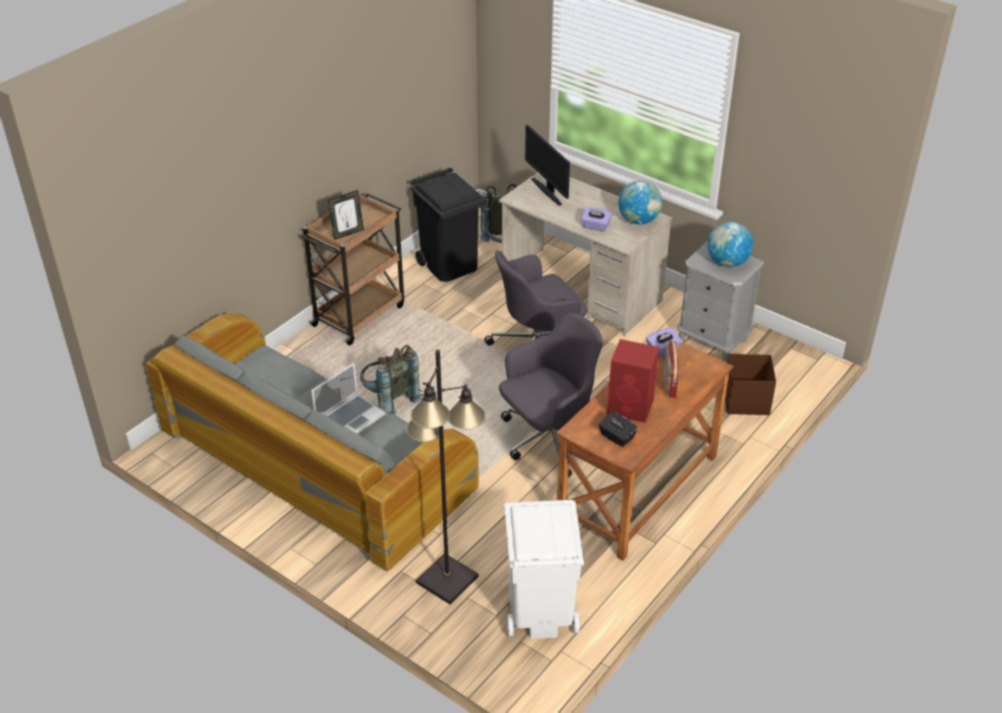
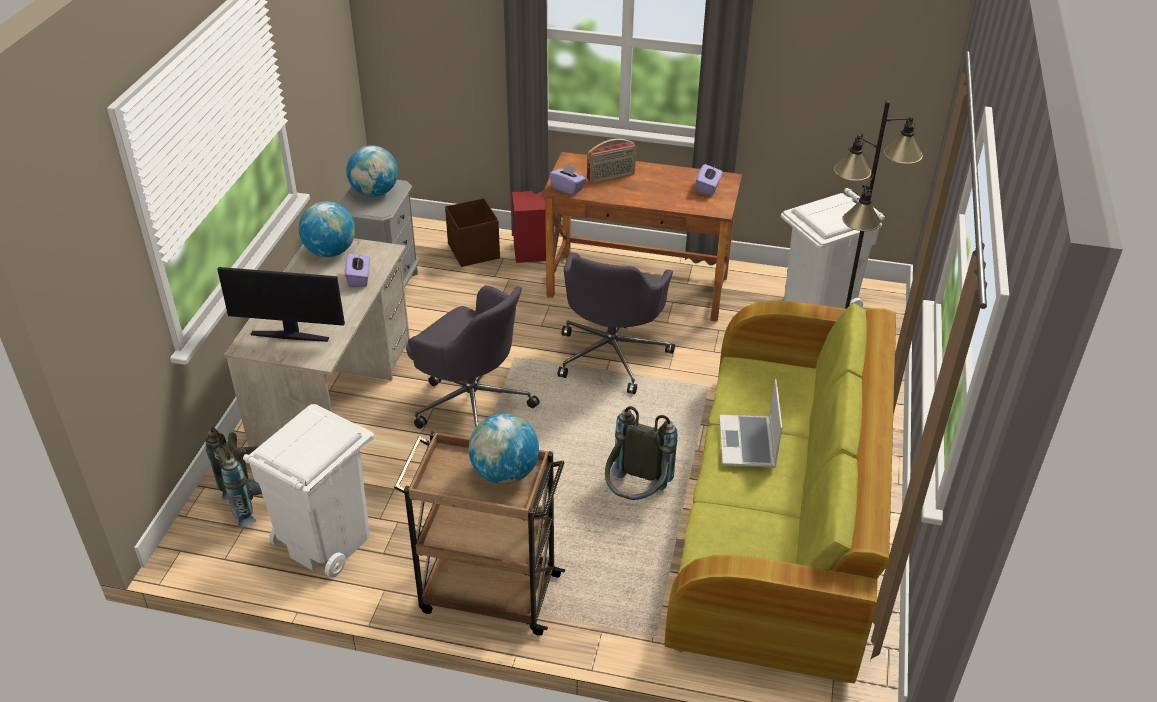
camera: 115 degrees left, 0 degrees up
grey sofa [146,313,479,571] -> green sofa [665,300,896,683]
laptop [311,363,386,434] -> laptop turned 105 degrees counterclockwise [719,379,782,467]
picture frame [328,190,364,240] -> globe [469,414,539,484]
black trash can [411,168,487,282] -> white trash can [243,404,374,578]
grey office chair [499,313,603,478] -> grey office chair turned 105 degrees counterclockwise [558,252,675,394]
monitor [525,125,570,206] -> monitor turned 60 degrees clockwise [217,267,345,342]
black tissue box [598,412,637,447] -> purple tissue box [696,164,723,196]
red speaker [607,339,659,423] -> red speaker moved to [512,191,546,263]

